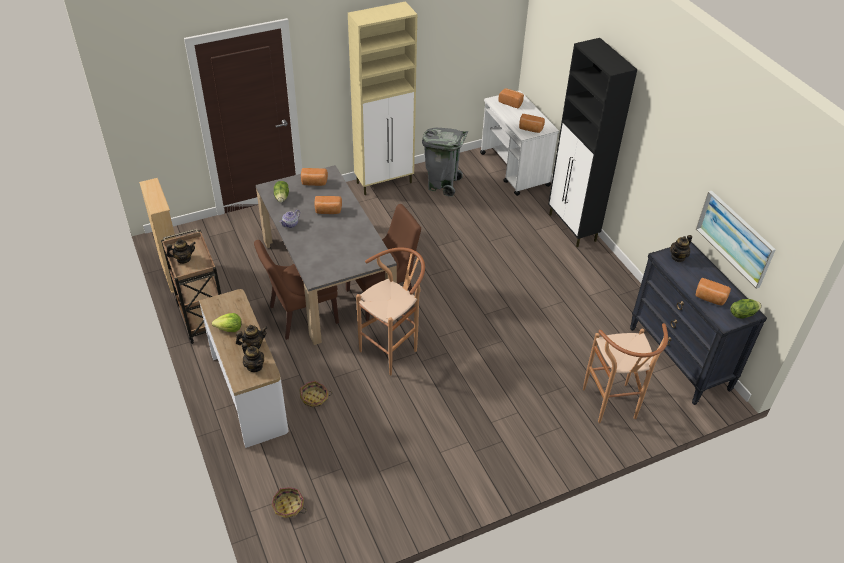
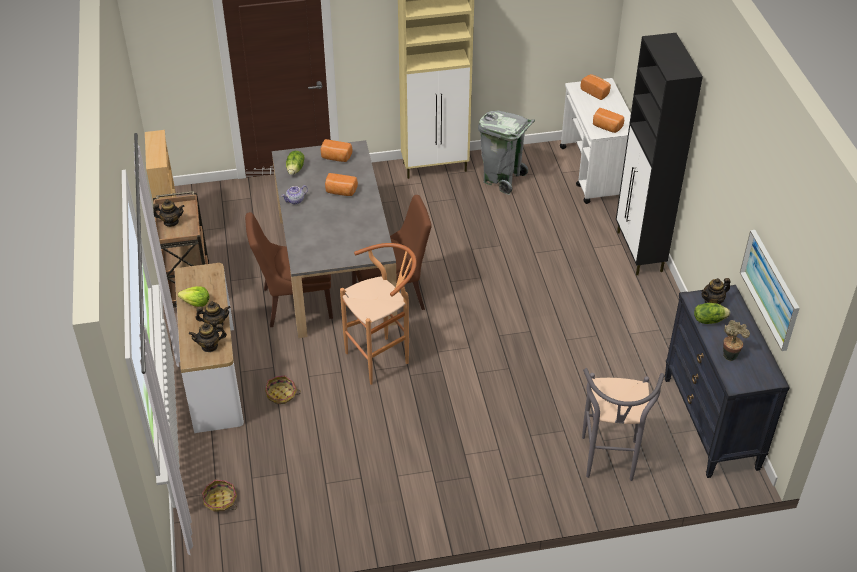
camera: 15 degrees right, 0 degrees up
teapot [242,343,264,372] -> teapot turned 105 degrees clockwise [189,323,227,352]
brown stool [583,323,668,423] -> grey stool [582,368,664,481]
bread [696,278,731,306] -> potted plant [723,320,750,361]
lettuce [731,299,762,319] -> lettuce moved to [694,303,730,324]

